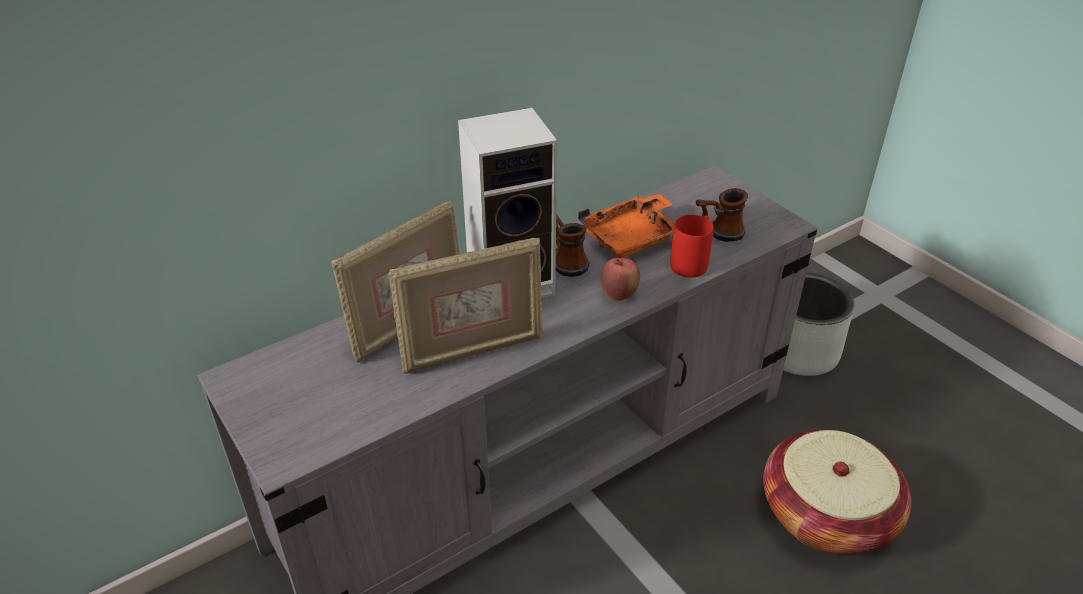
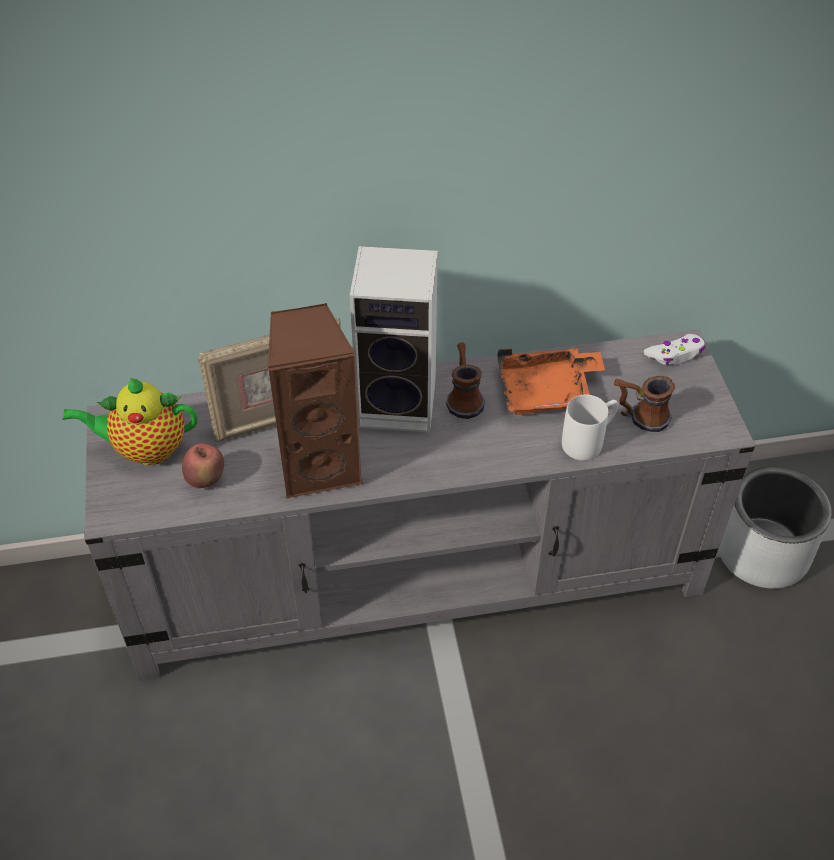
camera: 25 degrees right, 10 degrees up
picture frame [388,238,543,374] -> brown speaker [268,303,364,499]
apple [601,258,640,301] -> apple moved to [182,443,224,488]
red mug [670,215,713,278] -> white mug [562,395,618,461]
basket [763,430,911,555] -> none
none -> teapot [63,377,198,465]
none -> white game controller [644,334,706,365]

